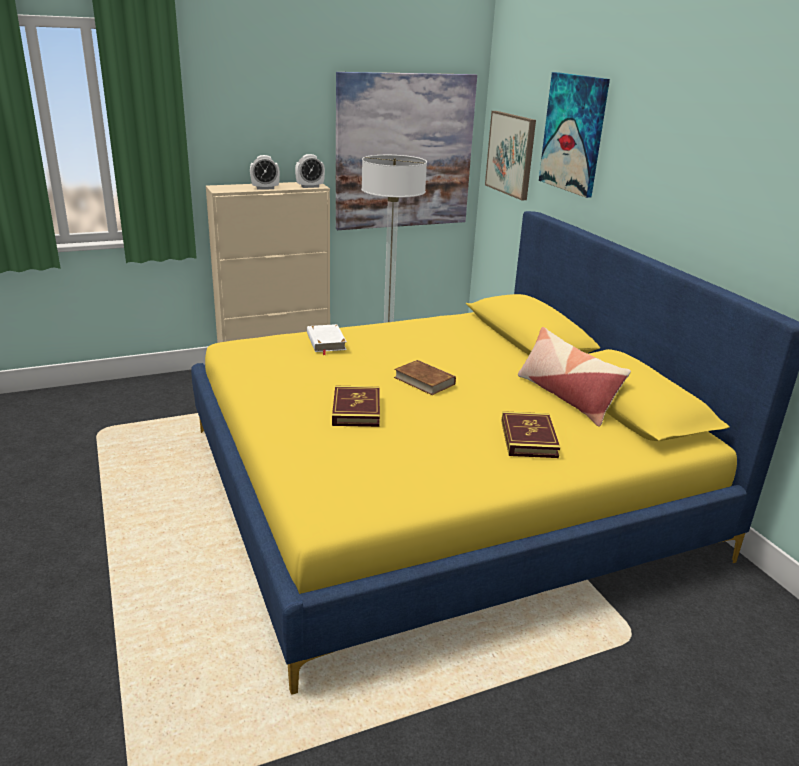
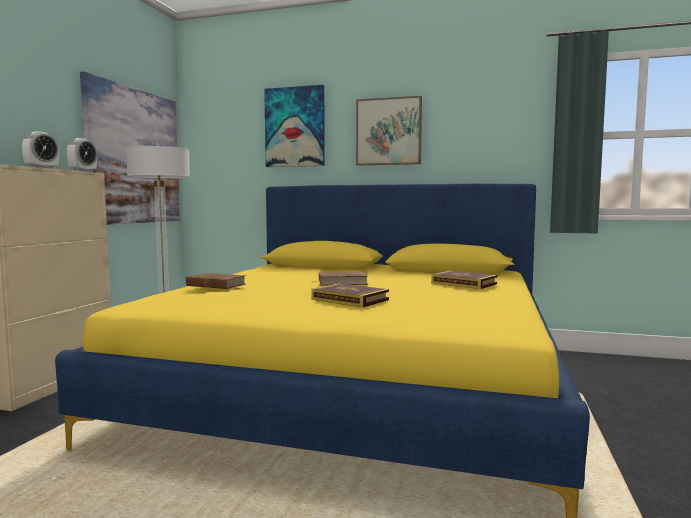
camera: 50 degrees left, 20 degrees down
white book [307,324,347,355] -> brown book [186,273,246,289]
picture [485,111,536,200] -> picture moved to [356,96,422,166]
pillow [518,327,631,427] -> none

